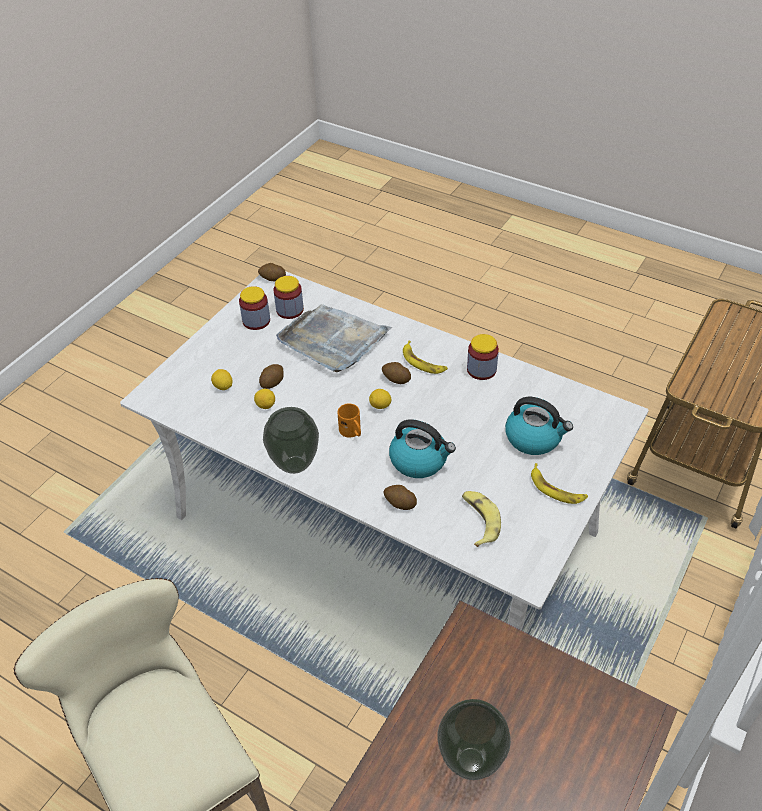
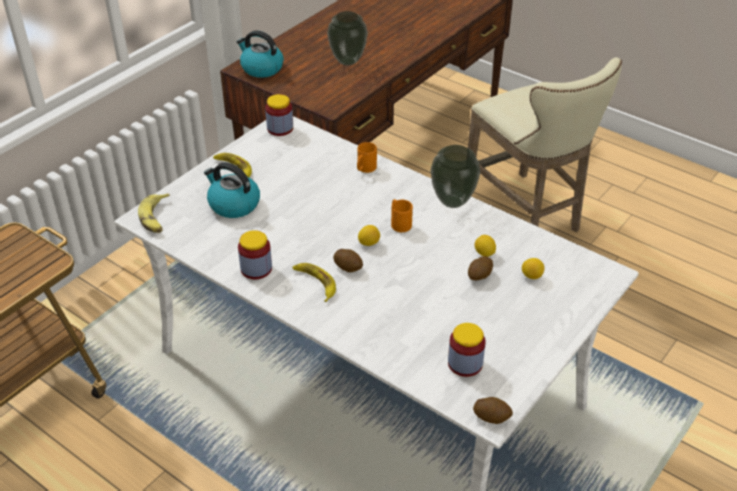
camera: 175 degrees left, 5 degrees down
jar [239,286,270,330] -> jar moved to [265,94,293,136]
grey tray [276,304,392,372] -> none
potato [383,485,417,510] -> orange mug [357,142,377,173]
kettle [389,419,456,478] -> kettle moved to [236,30,284,78]
banana [462,491,501,547] -> banana moved to [138,193,170,233]

